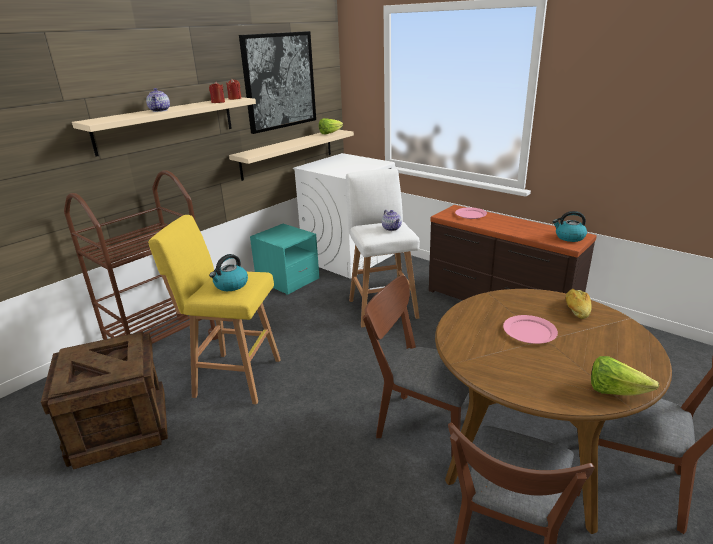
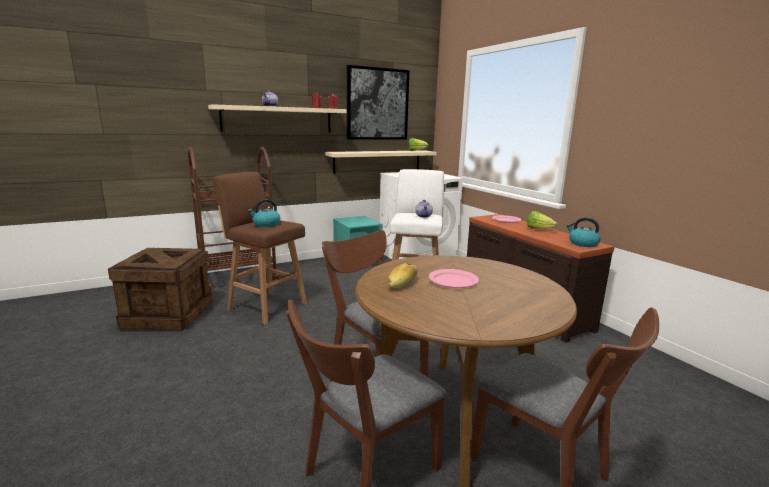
camera: 20 degrees right, 10 degrees down
yellow stool [148,215,281,405] -> brown stool [213,172,307,325]
bread [566,289,591,319] -> bread moved to [388,262,418,289]
lettuce [591,356,659,396] -> lettuce moved to [527,211,558,229]

